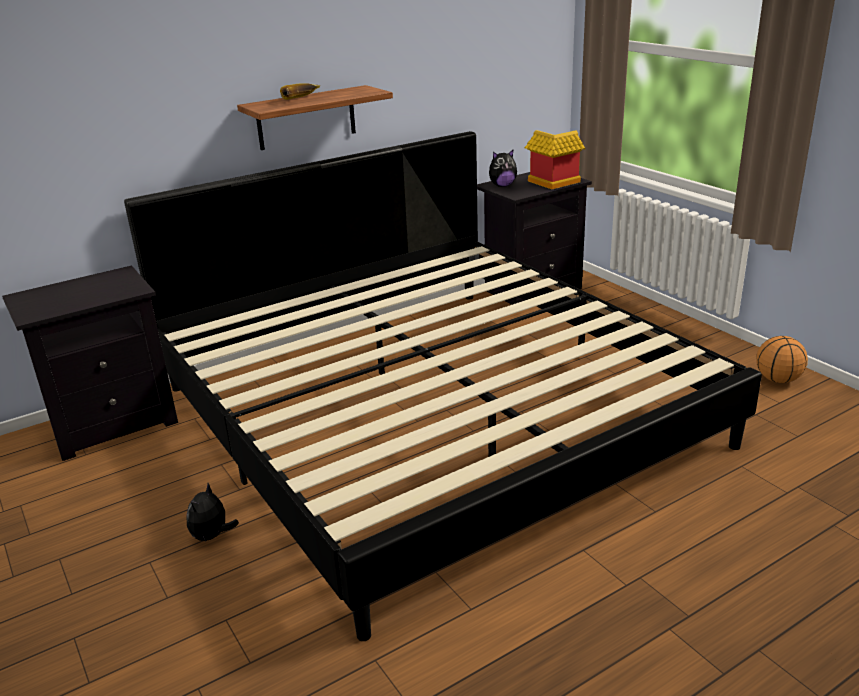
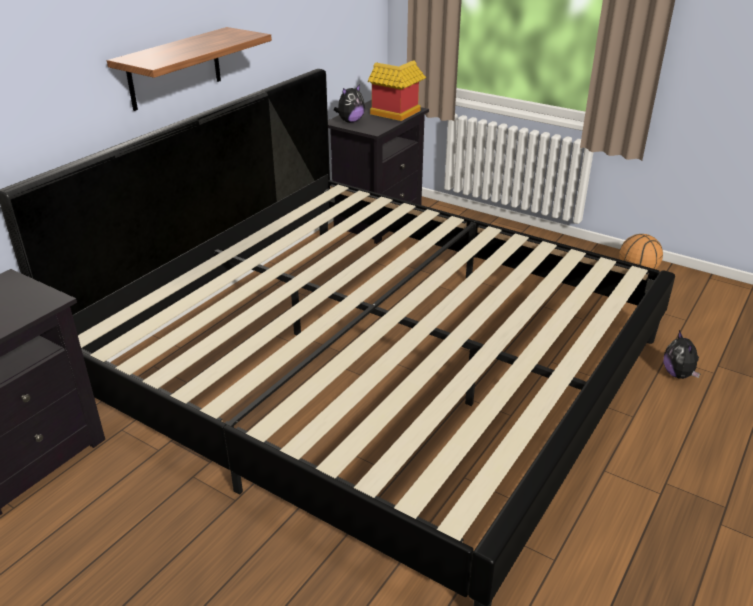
camera: 25 degrees left, 5 degrees up
plush toy [186,483,239,541] -> plush toy moved to [664,330,700,379]
banana [280,83,321,100] -> none

